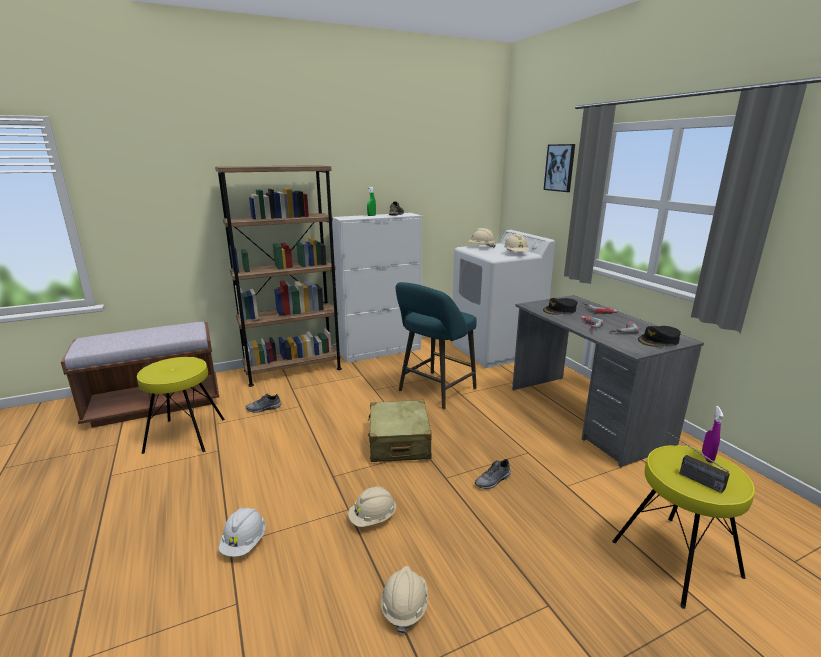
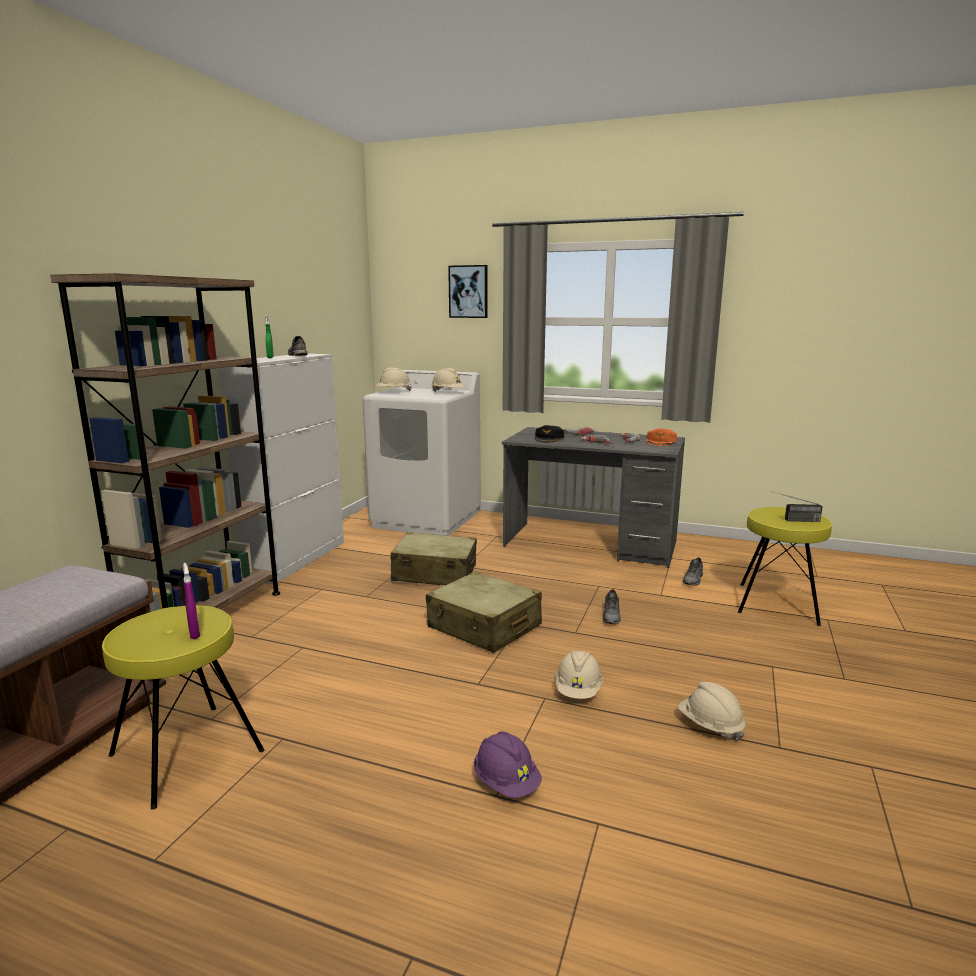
camera: 45 degrees left, 5 degrees down
white hard hat [218,508,266,557] -> purple hard hat [474,731,542,798]
grey shoe [246,393,282,413] -> grey shoe moved to [683,558,703,586]
turquoise stool [396,282,477,409] -> beige suitcase [391,532,477,585]
black cap [638,326,681,347] -> orange cap [646,428,677,446]
purple spray bottle [702,406,724,463] -> purple spray bottle moved to [183,563,200,639]

